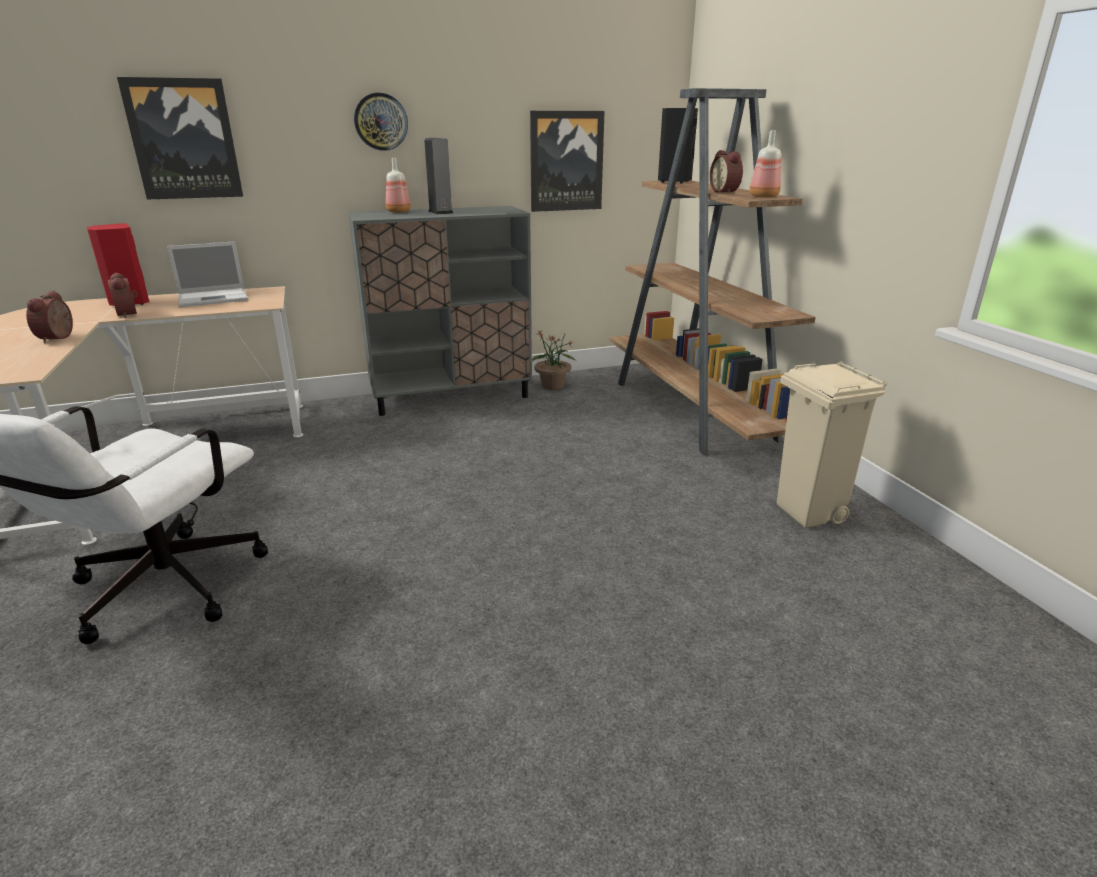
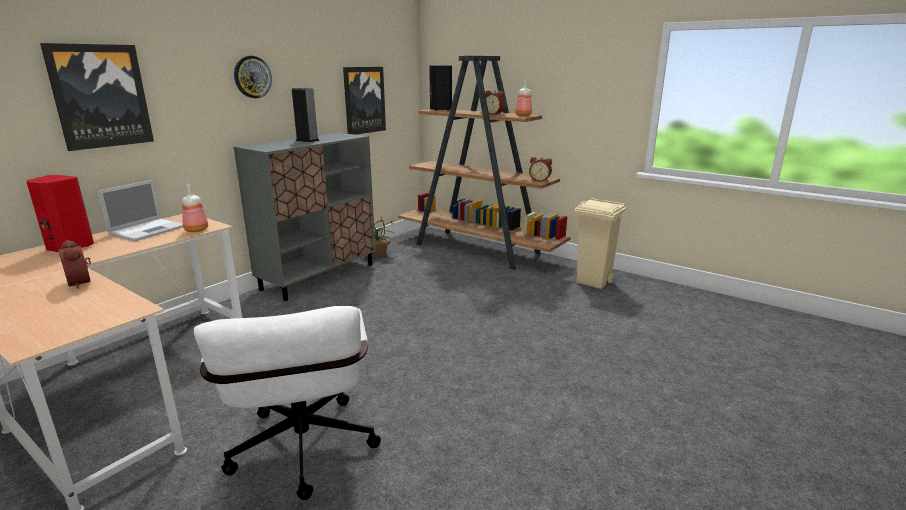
camera: 35 degrees left, 5 degrees down
alarm clock [108,272,138,318] -> alarm clock moved to [529,157,552,182]
bottle [385,158,411,213] -> bottle moved to [182,184,208,232]

